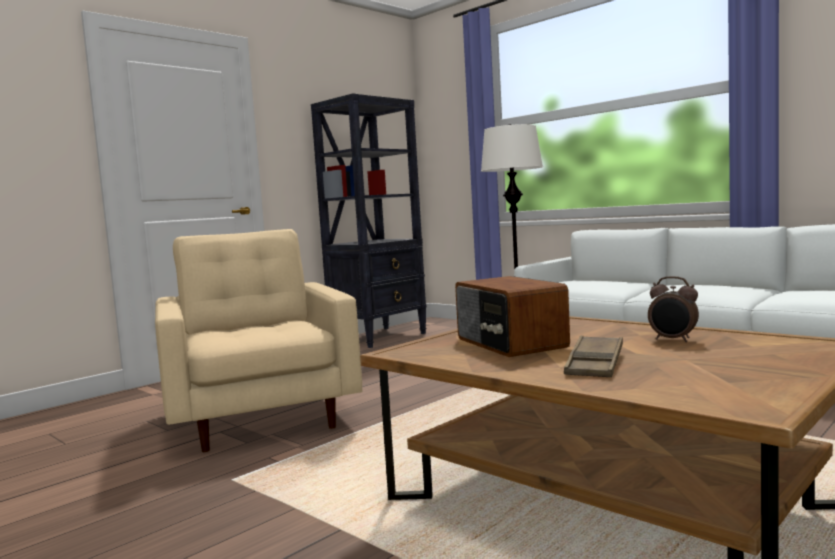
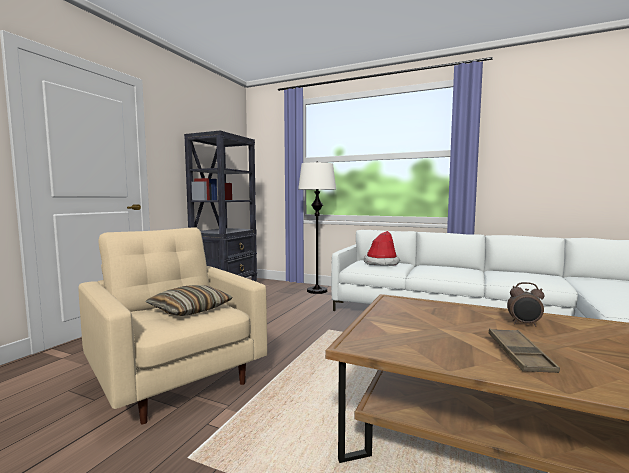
camera: 20 degrees left, 0 degrees up
radio [455,276,570,357] -> none
none -> pillow [145,285,233,316]
none -> hat [364,231,400,266]

